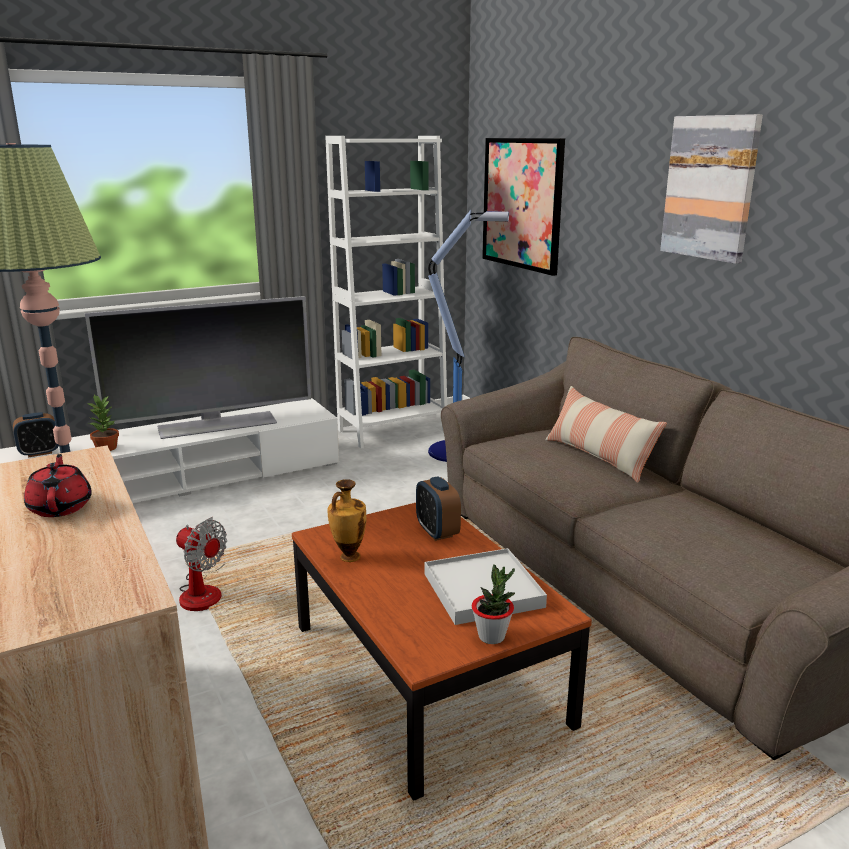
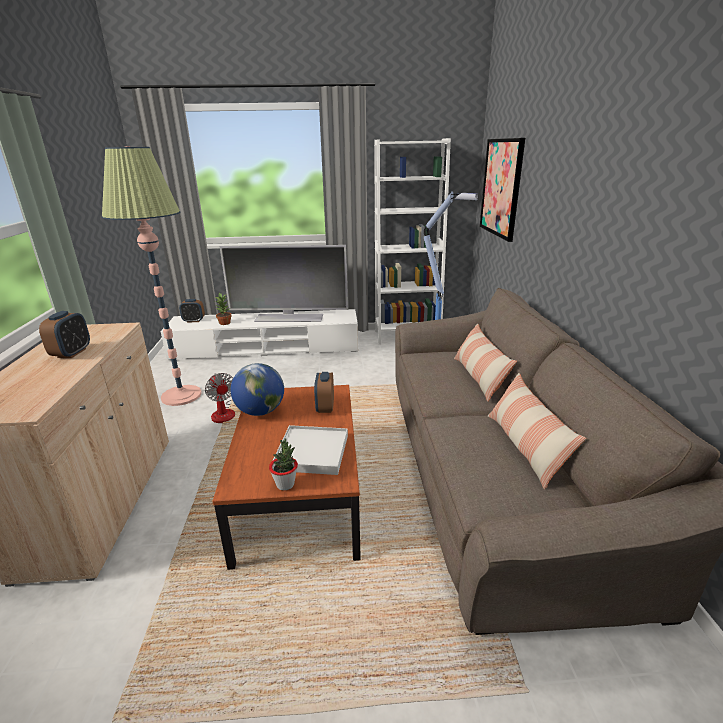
camera: 25 degrees right, 5 degrees up
red teapot [24,454,92,517] -> alarm clock [39,311,90,358]
vase [327,479,367,562] -> globe [231,363,284,416]
picture [660,114,763,264] -> none
none -> pillow [488,373,586,490]

